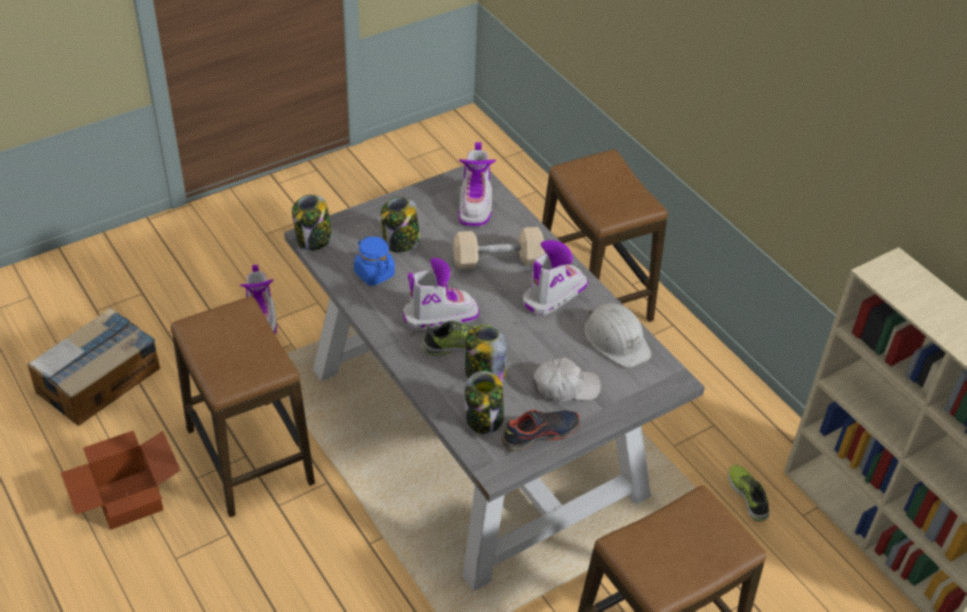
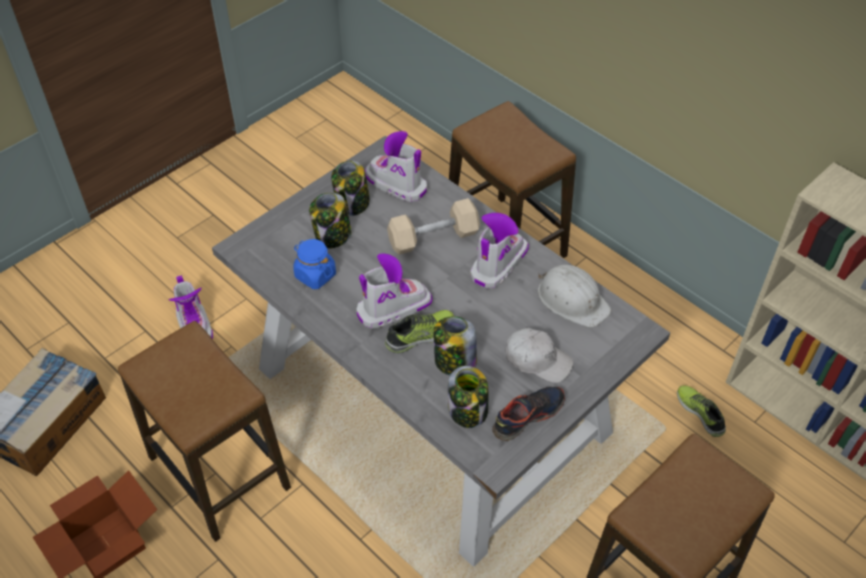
camera: 10 degrees left, 5 degrees up
jar [292,195,332,251] -> jar moved to [331,161,370,216]
boot [458,142,496,227] -> boot turned 135 degrees clockwise [365,131,427,202]
white cap [533,358,601,402] -> white cap turned 45 degrees clockwise [505,328,573,383]

